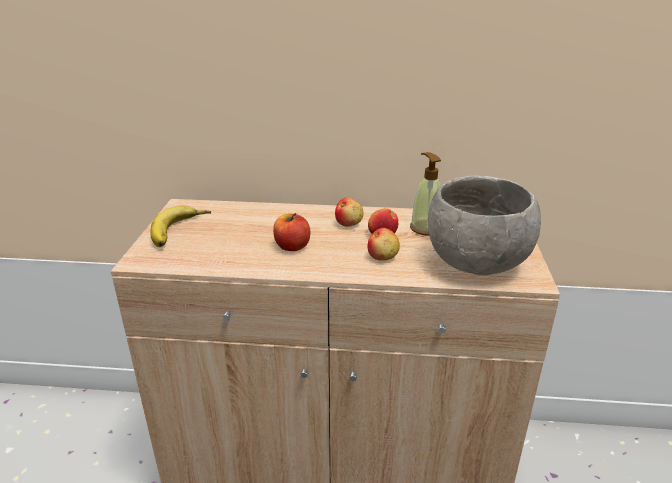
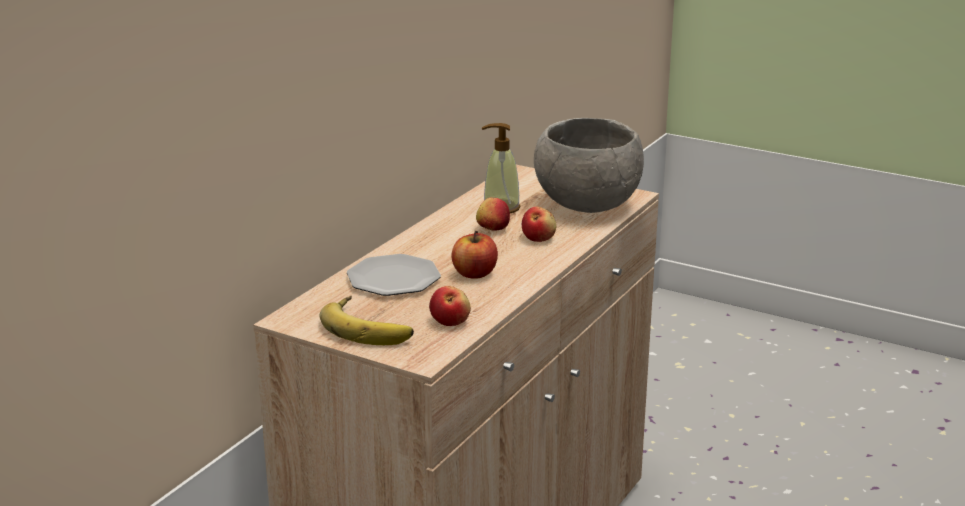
camera: 65 degrees left, 5 degrees down
apple [335,197,363,227] -> apple moved to [429,286,471,326]
none -> plate [347,254,441,296]

